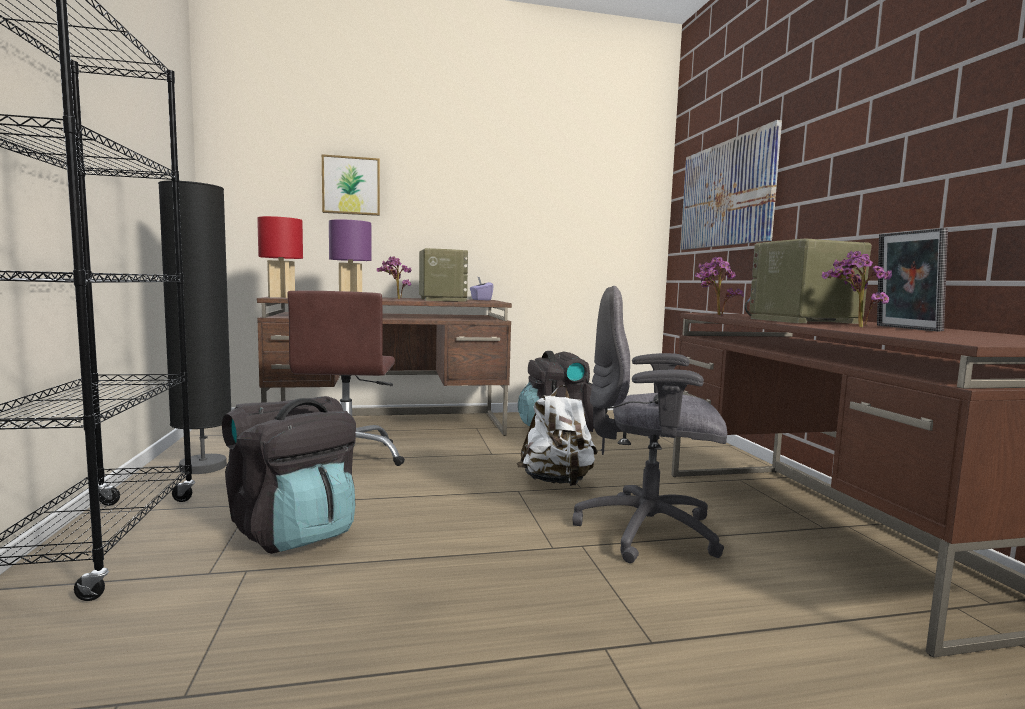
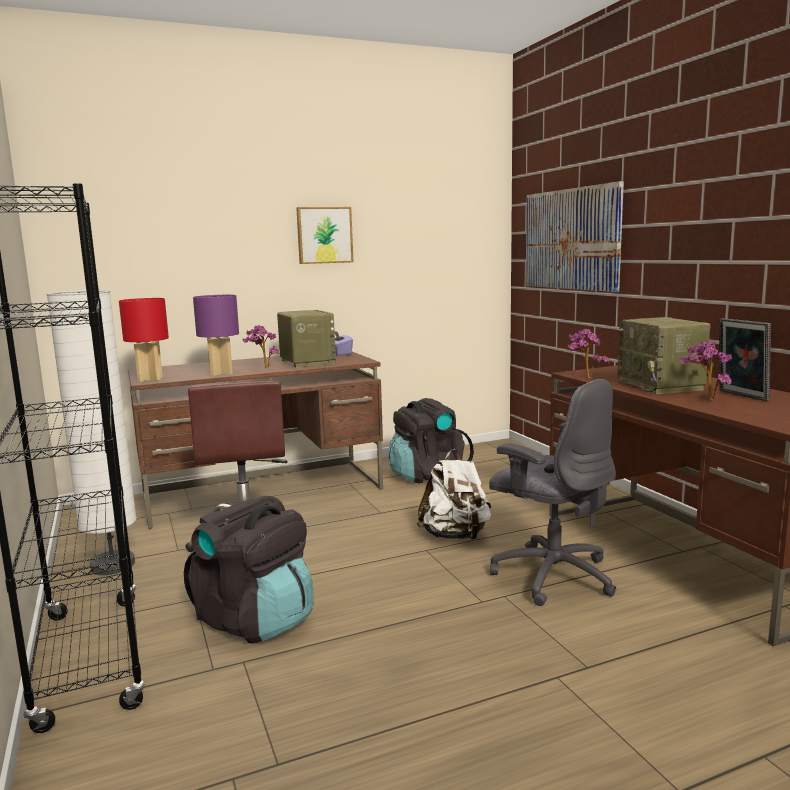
camera: 10 degrees left, 5 degrees up
black floor lamp [158,181,231,474] -> white floor lamp [46,290,137,575]
picture [322,154,380,216] -> picture moved to [296,207,354,264]
grey office chair [572,286,727,563] -> grey office chair turned 135 degrees counterclockwise [489,379,616,606]
radio [745,239,872,324] -> radio turned 75 degrees counterclockwise [618,317,711,394]

